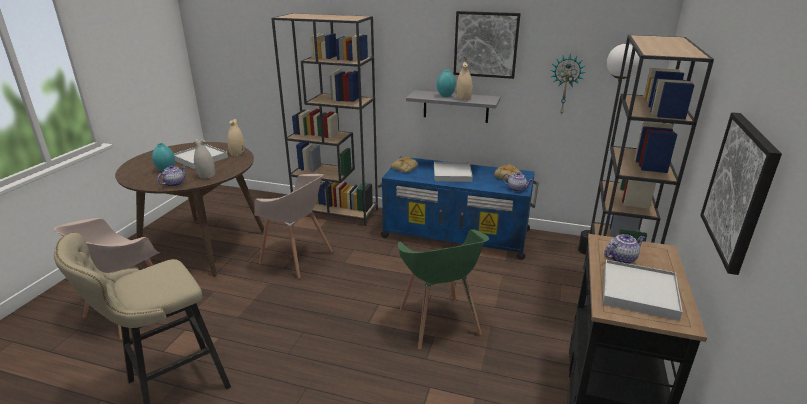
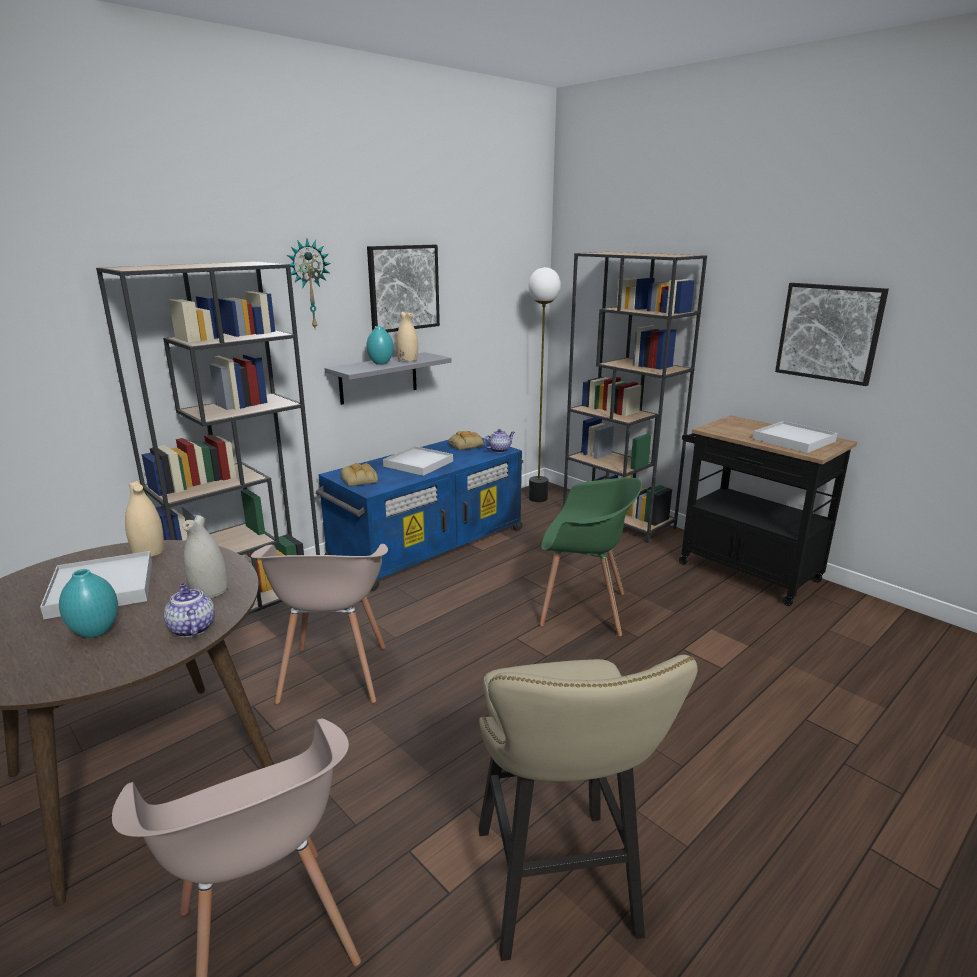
camera: 60 degrees left, 5 degrees down
beige chair [254,174,333,279] -> beige chair turned 120 degrees clockwise [251,544,388,704]
wall clock [550,54,586,115] -> wall clock moved to [287,239,331,328]
teapot [604,234,645,264] -> none

